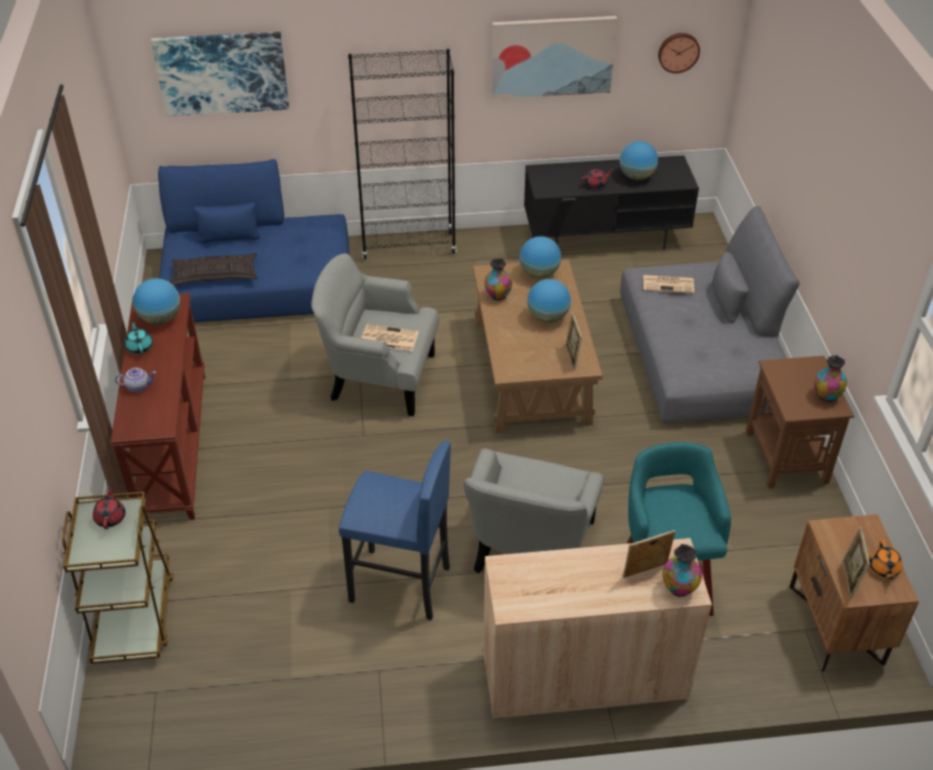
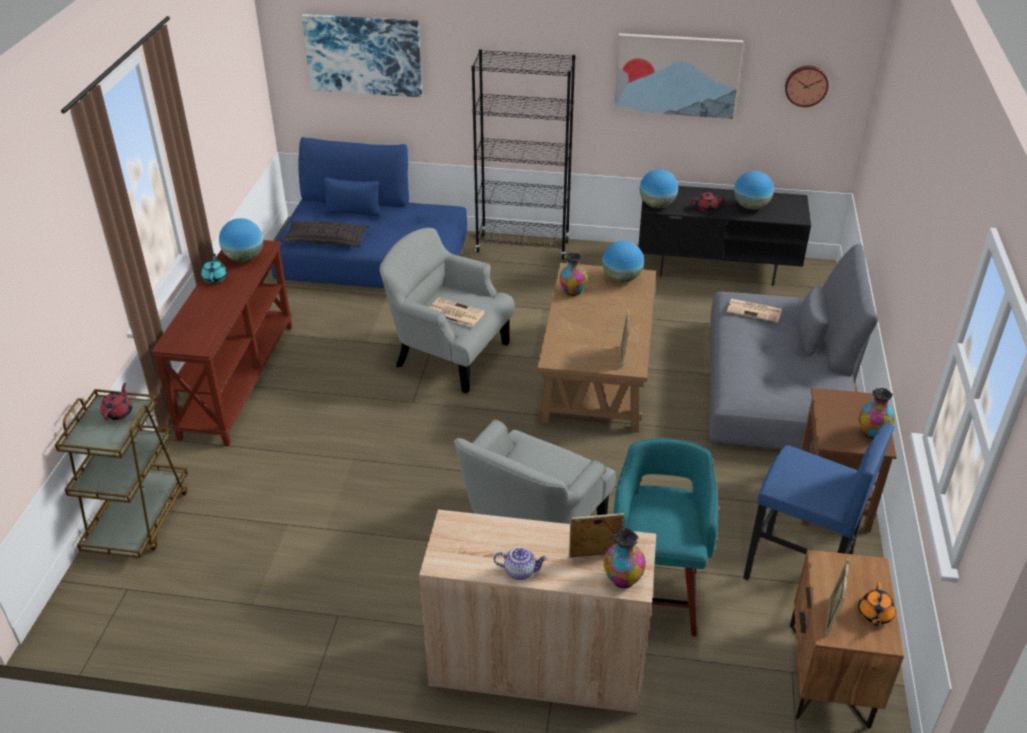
camera: 15 degrees right, 5 degrees down
teapot [115,368,156,393] -> teapot moved to [494,547,547,580]
blue stool [339,441,451,620] -> blue stool moved to [743,423,895,580]
globe [527,279,571,323] -> globe moved to [639,169,678,208]

